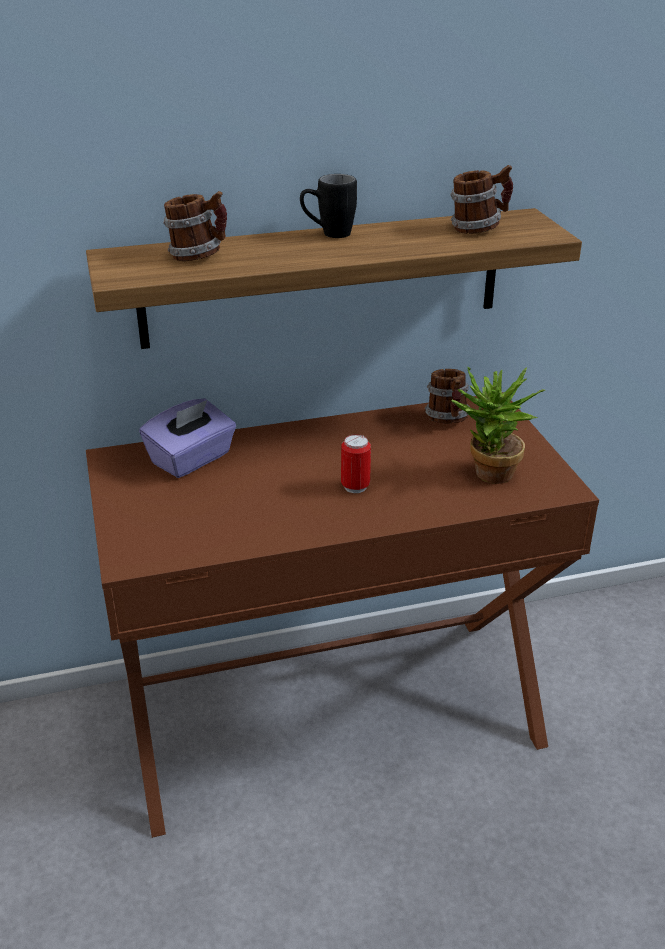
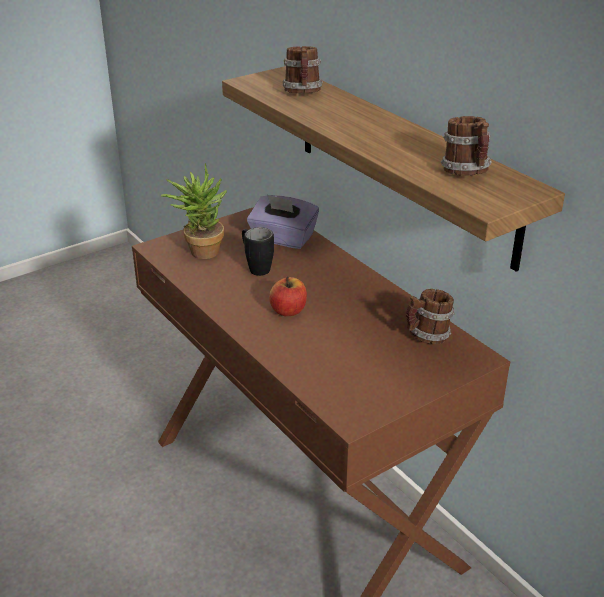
camera: 70 degrees right, 0 degrees up
black mug [300,174,357,238] -> black mug moved to [242,227,274,276]
can [341,434,371,493] -> apple [269,277,307,316]
potted plant [451,366,545,484] -> potted plant moved to [161,163,227,259]

